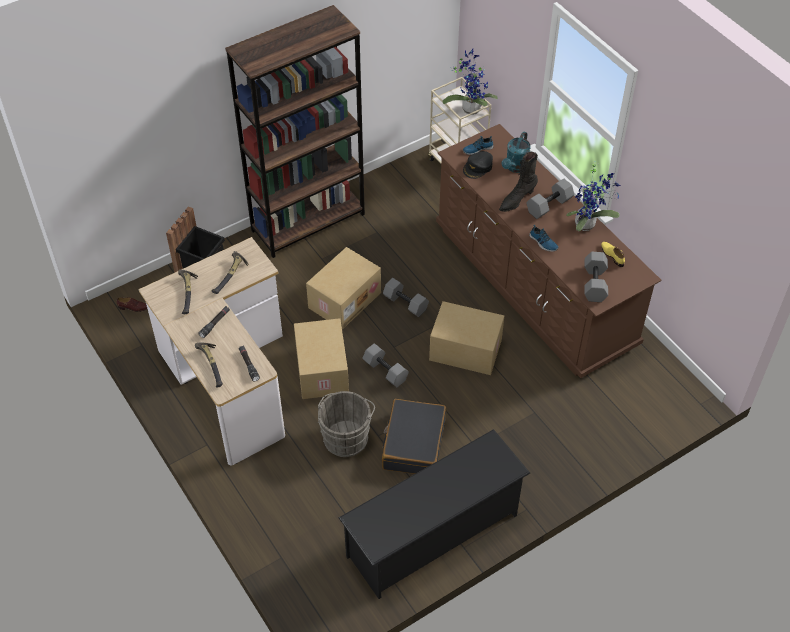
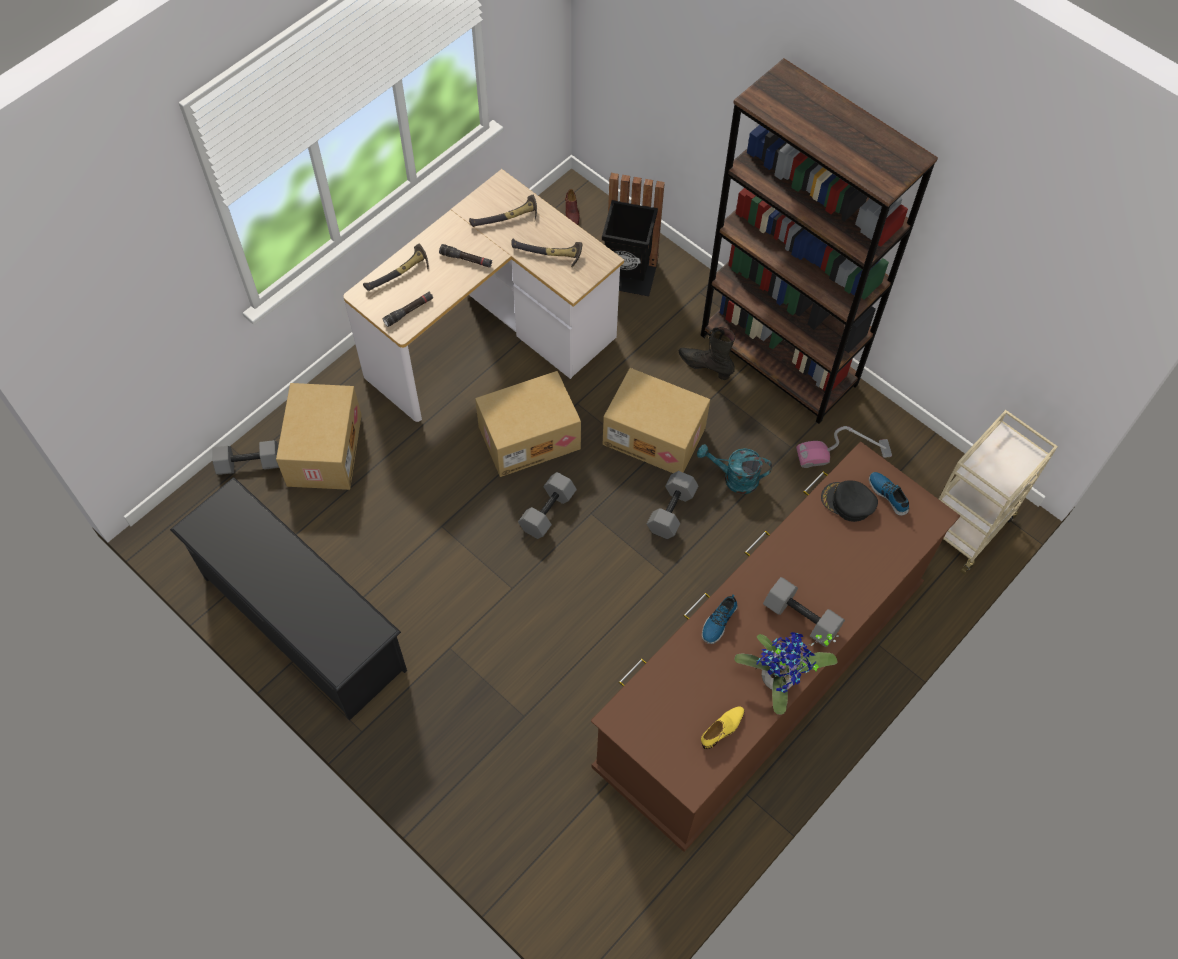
camera: 75 degrees right, 10 degrees up
grey bucket [318,391,375,457] -> none
black suitcase [382,399,446,474] -> none
cardboard box [429,301,504,375] -> cardboard box moved to [276,383,362,490]
potted plant [442,49,498,115] -> none
black boot [499,152,538,212] -> black boot moved to [679,327,735,380]
turquoise watering can [502,132,531,173] -> turquoise watering can moved to [697,444,772,494]
grey dumbbell [584,252,608,302] -> grey dumbbell moved to [212,440,279,475]
none -> vacuum cleaner [796,426,892,468]

